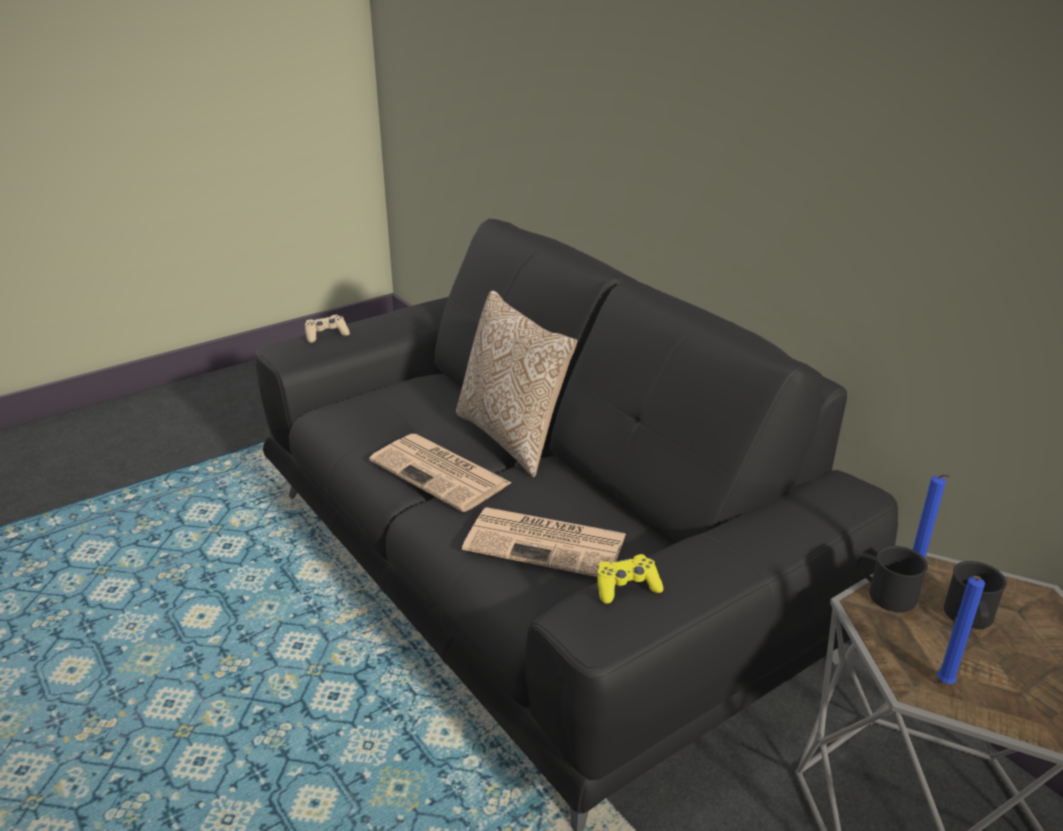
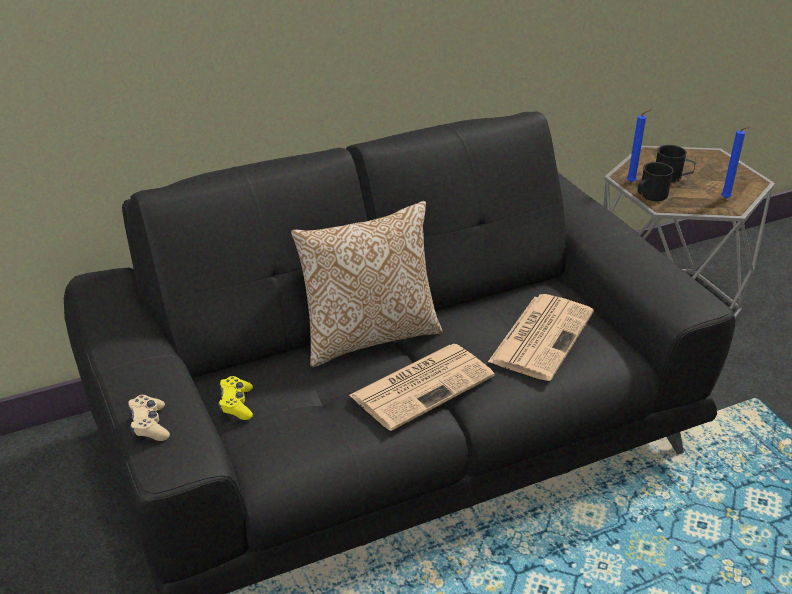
camera: 80 degrees left, 5 degrees up
yellow game controller [597,554,663,604] -> yellow game controller moved to [218,376,253,420]

